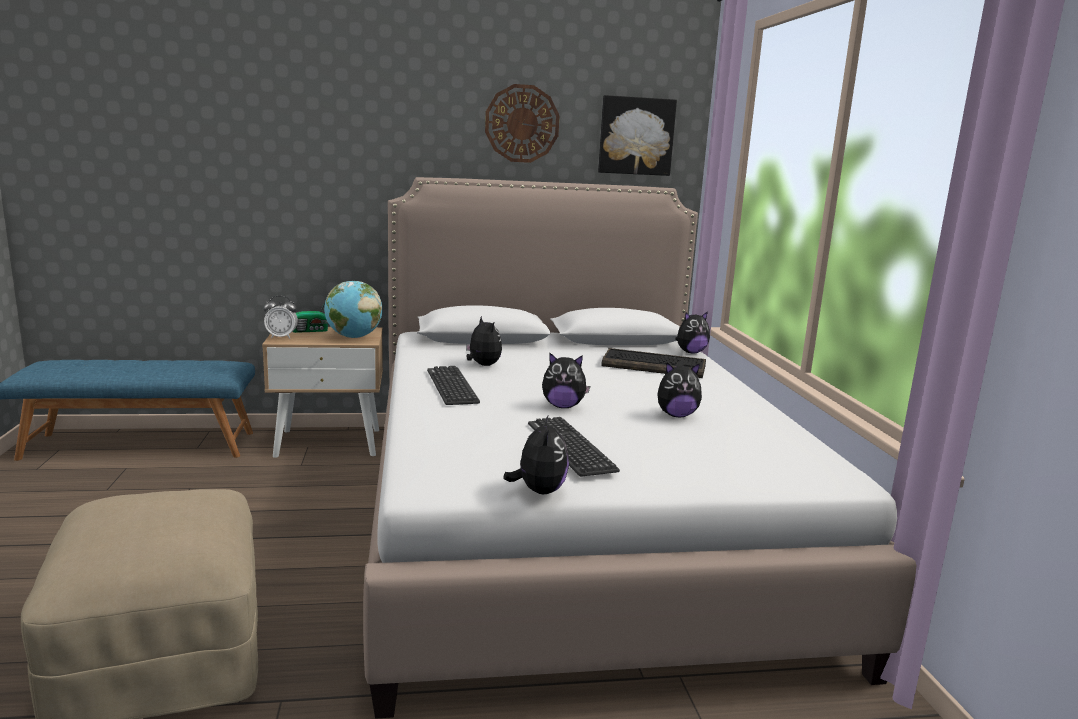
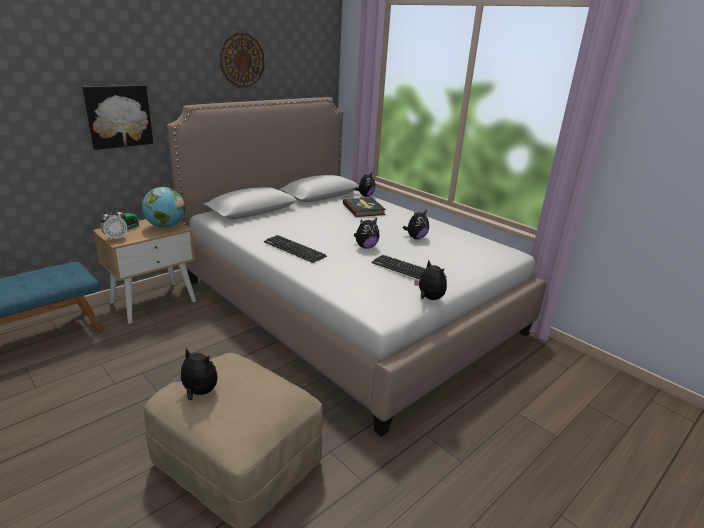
camera: 35 degrees left, 10 degrees up
plush toy [466,316,502,366] -> plush toy moved to [174,348,217,401]
picture [598,95,677,176] -> picture moved to [83,85,153,150]
keyboard [601,348,706,378] -> book [343,197,386,217]

